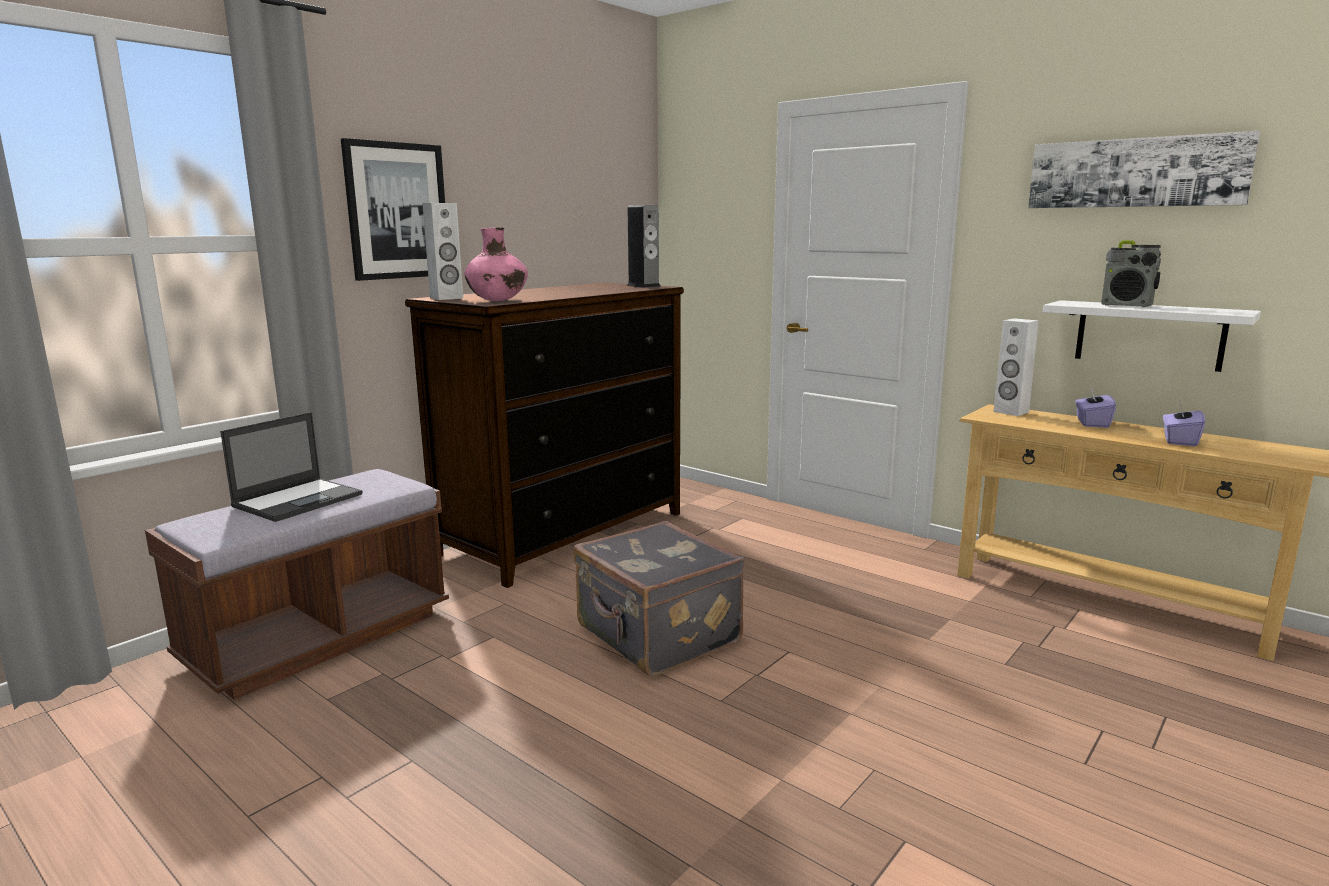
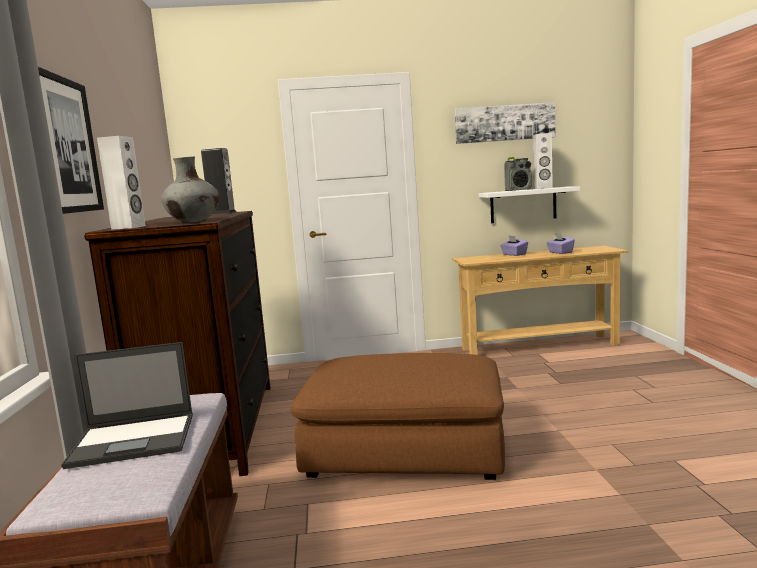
camera: 45 degrees left, 5 degrees down
laptop [220,412,362,522] -> laptop turned 90 degrees clockwise [61,342,193,469]
pink vase [464,227,528,301] -> grey vase [161,156,220,222]
grey suitcase [573,521,745,677] -> brown ottoman [291,353,505,480]
white speaker [994,318,1039,416] -> white speaker moved to [533,133,553,189]

